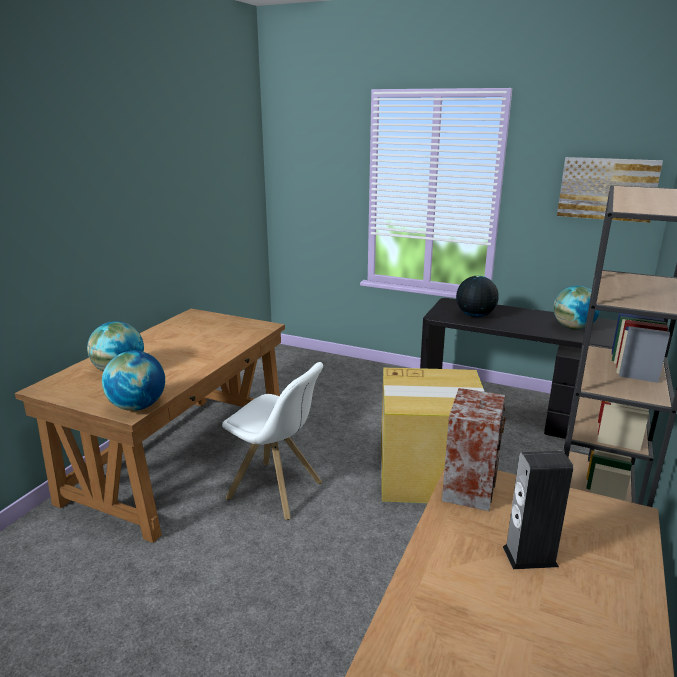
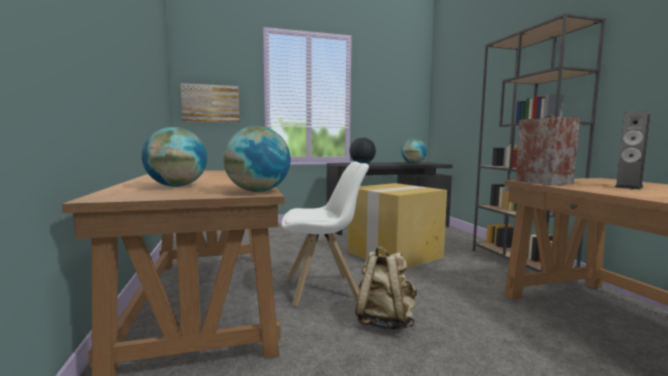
camera: 40 degrees left, 15 degrees down
picture [557,157,663,223] -> picture moved to [181,83,240,123]
none -> beige backpack [355,246,417,330]

